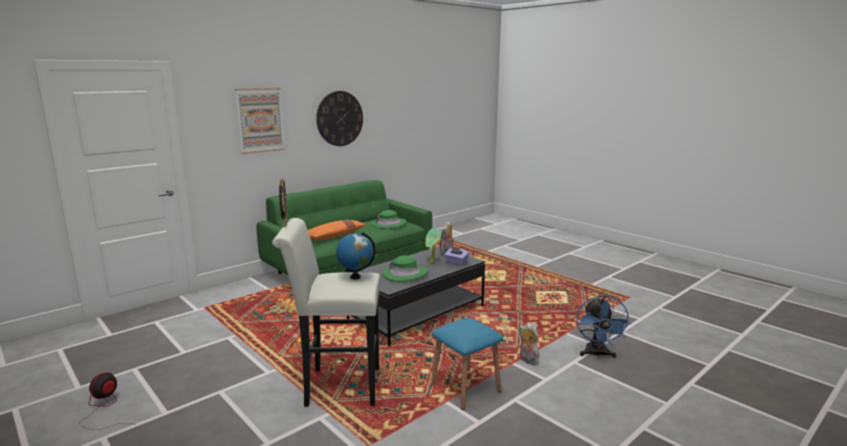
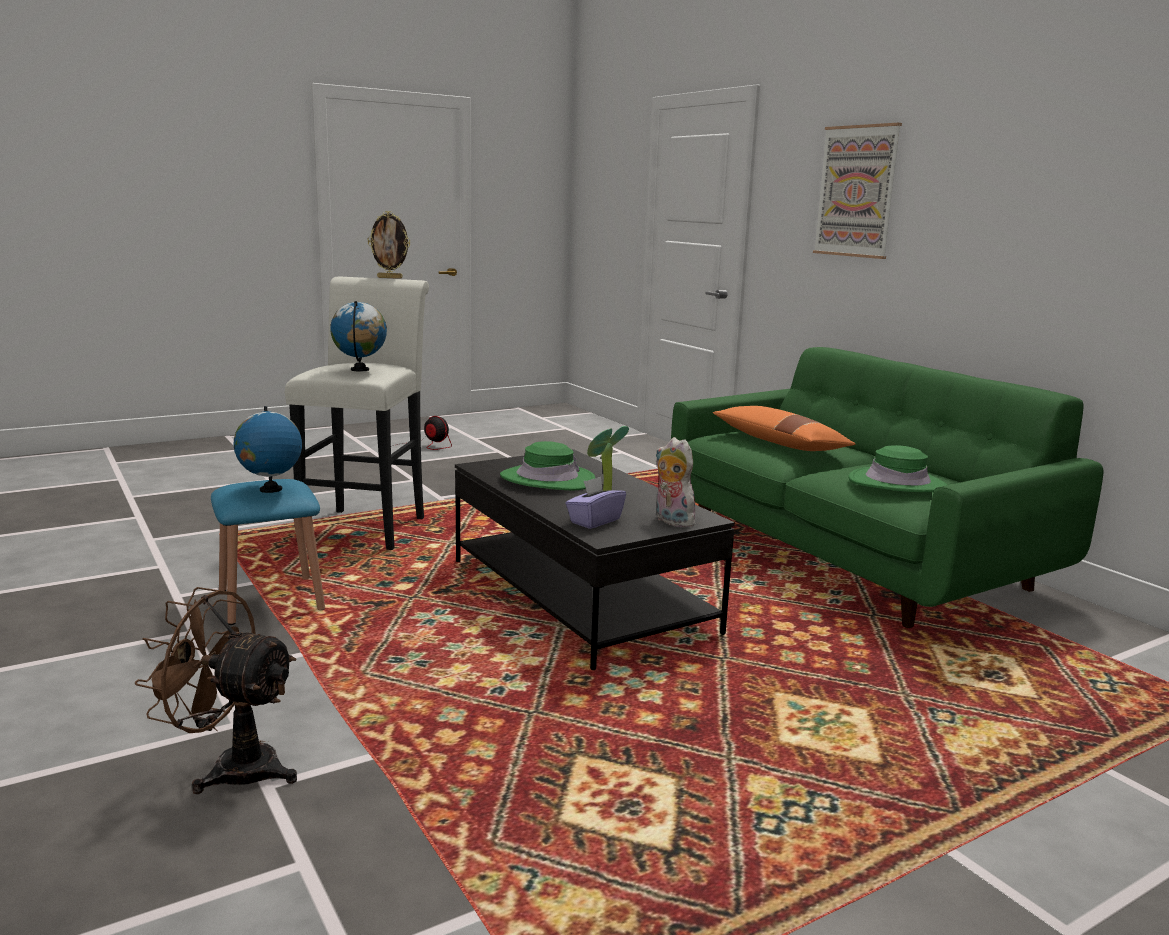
camera: 100 degrees right, 0 degrees up
wall clock [316,91,363,146] -> none
plush toy [519,323,539,365] -> none
blue fan [576,295,631,358] -> brown fan [135,587,297,794]
none -> globe [234,406,302,493]

